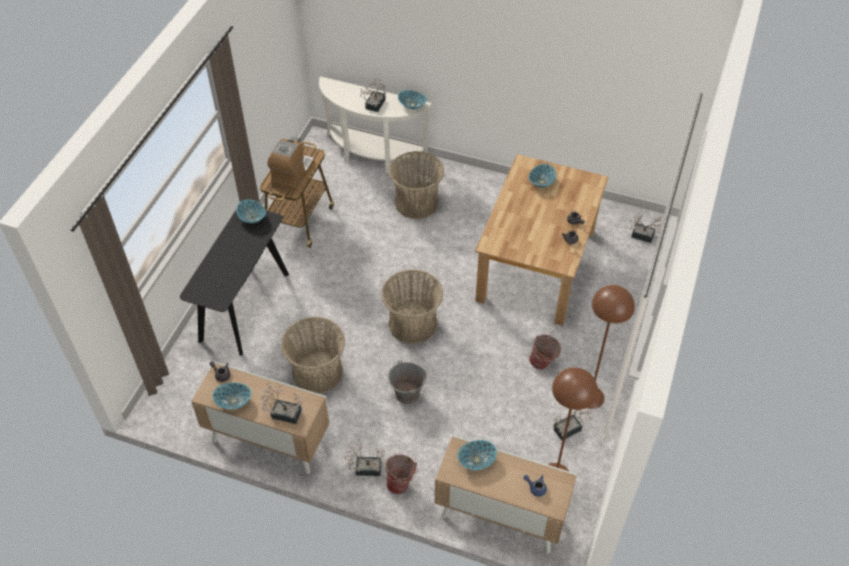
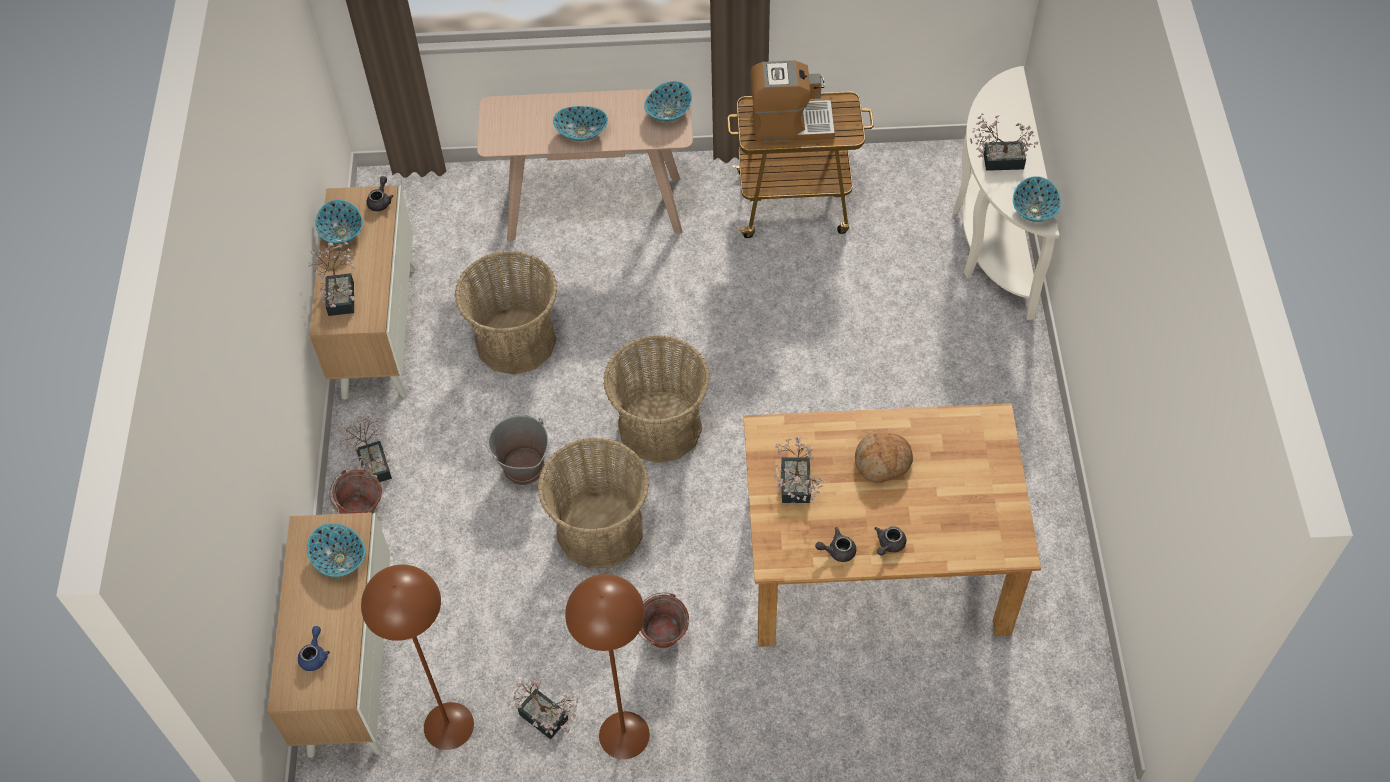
camera: 70 degrees right, 5 degrees up
black console table [180,210,289,356] -> beige console table [477,89,693,242]
basket [389,151,444,219] -> basket moved to [538,438,649,568]
bowl [529,164,556,187] -> bowl moved to [553,106,608,141]
potted plant [630,215,664,243] -> potted plant moved to [773,436,826,505]
none -> bread [855,433,913,483]

